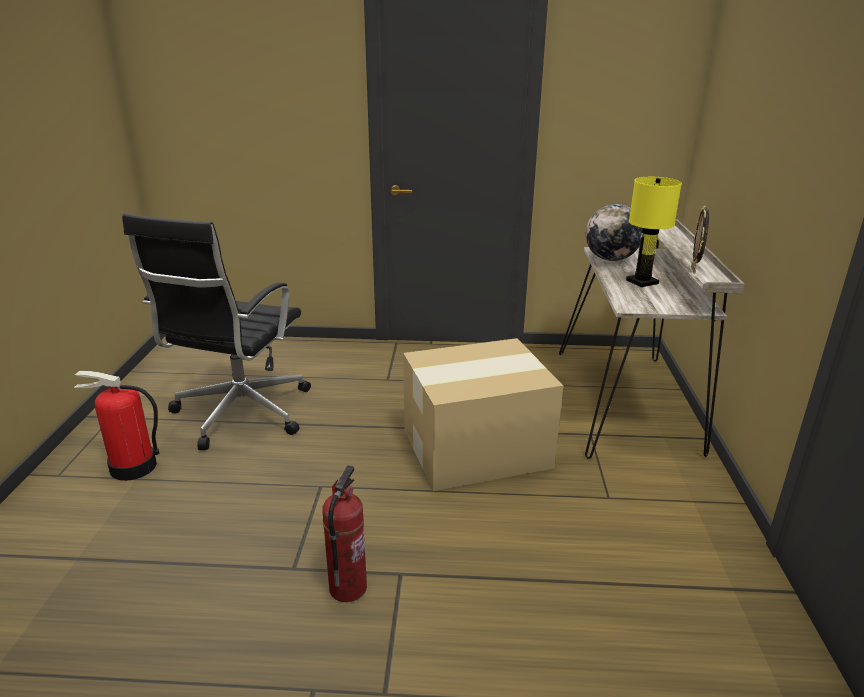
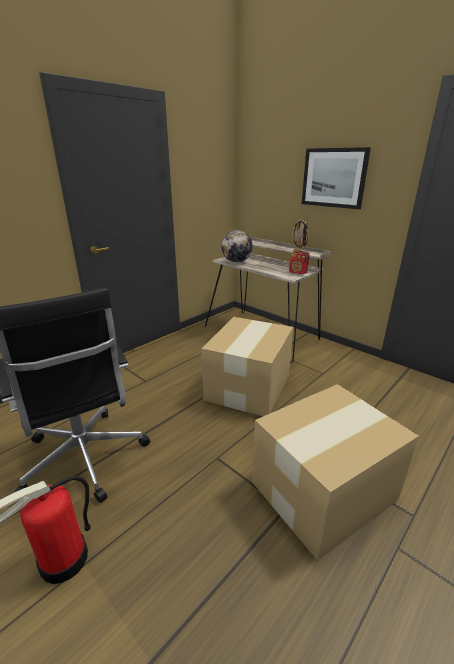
camera: 50 degrees left, 0 degrees up
fire extinguisher [322,465,367,602] -> cardboard box [252,384,419,561]
yellow table lamp [626,177,682,287] -> none
none -> radio [289,249,309,274]
none -> picture [302,147,371,209]

